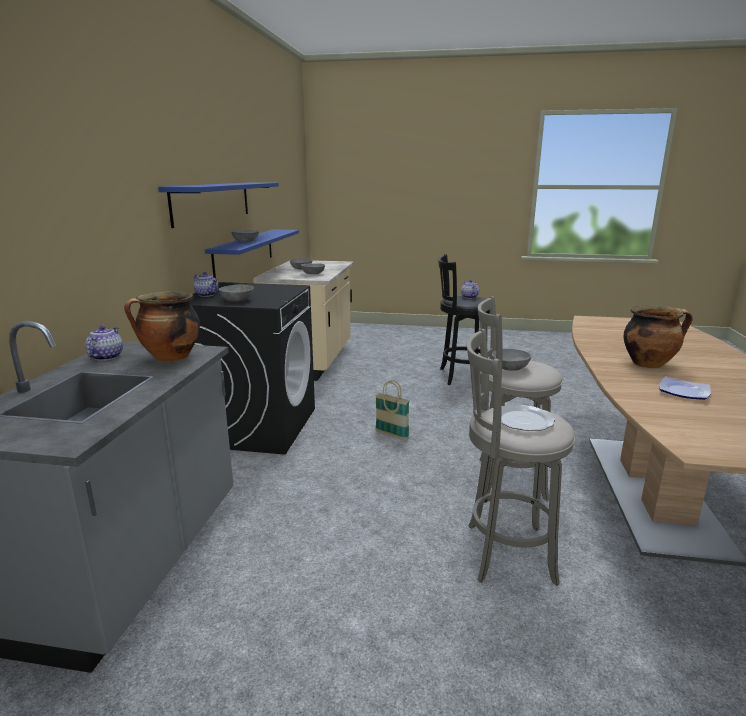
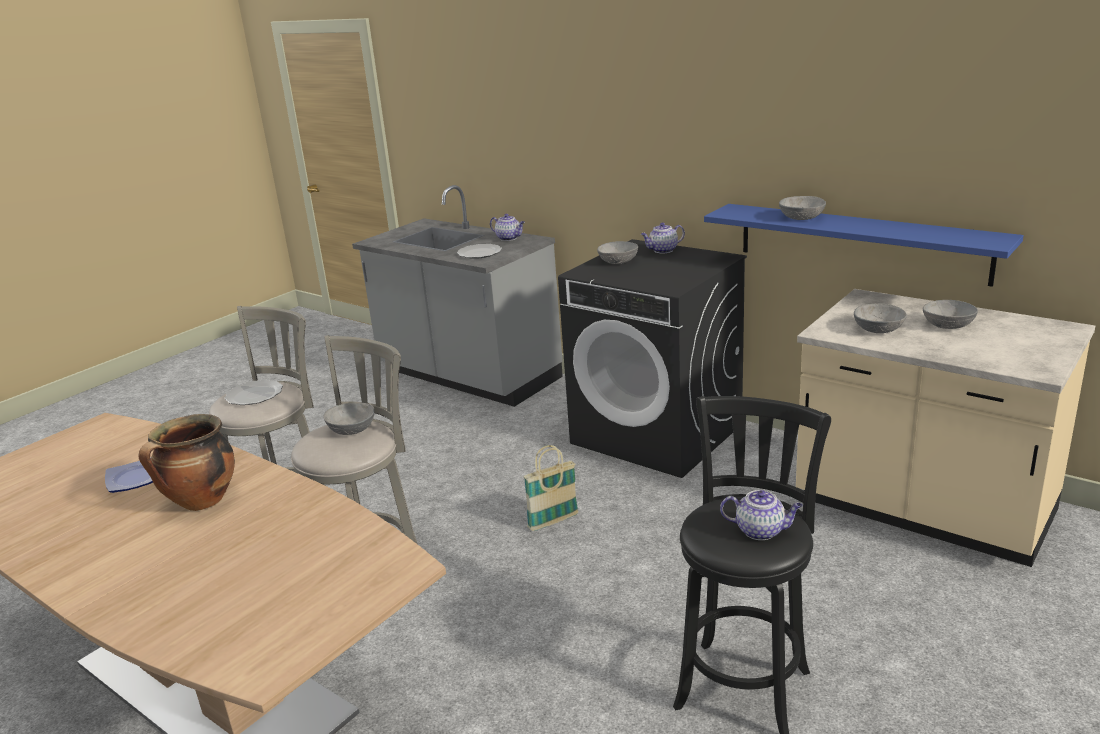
camera: 120 degrees right, 5 degrees up
cooking pot [124,291,200,362] -> plate [457,244,502,259]
blue shelf [158,183,279,228] -> none

